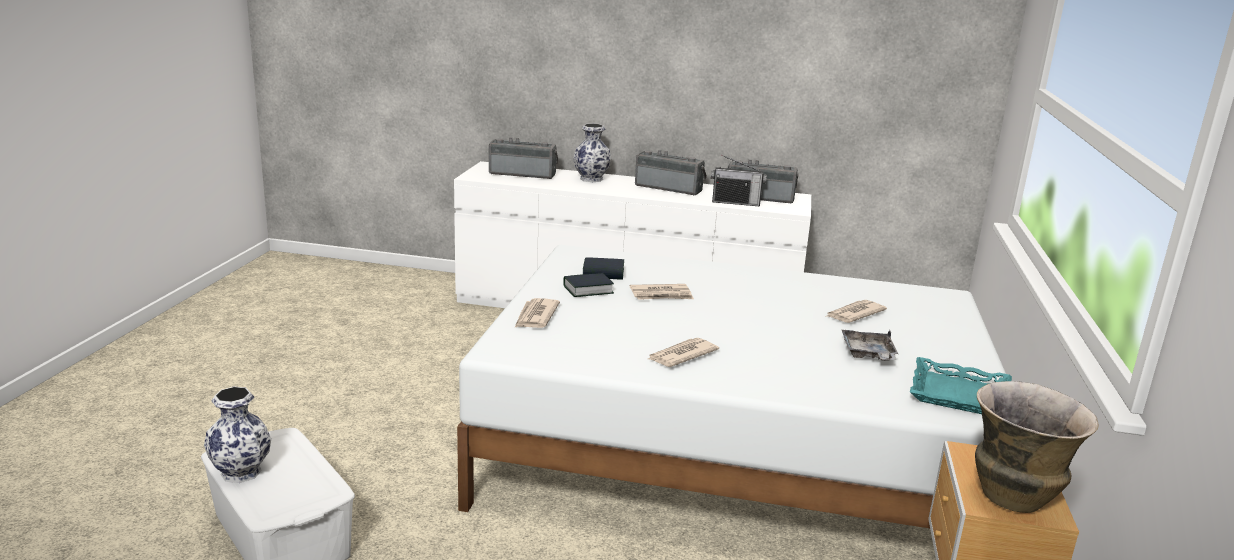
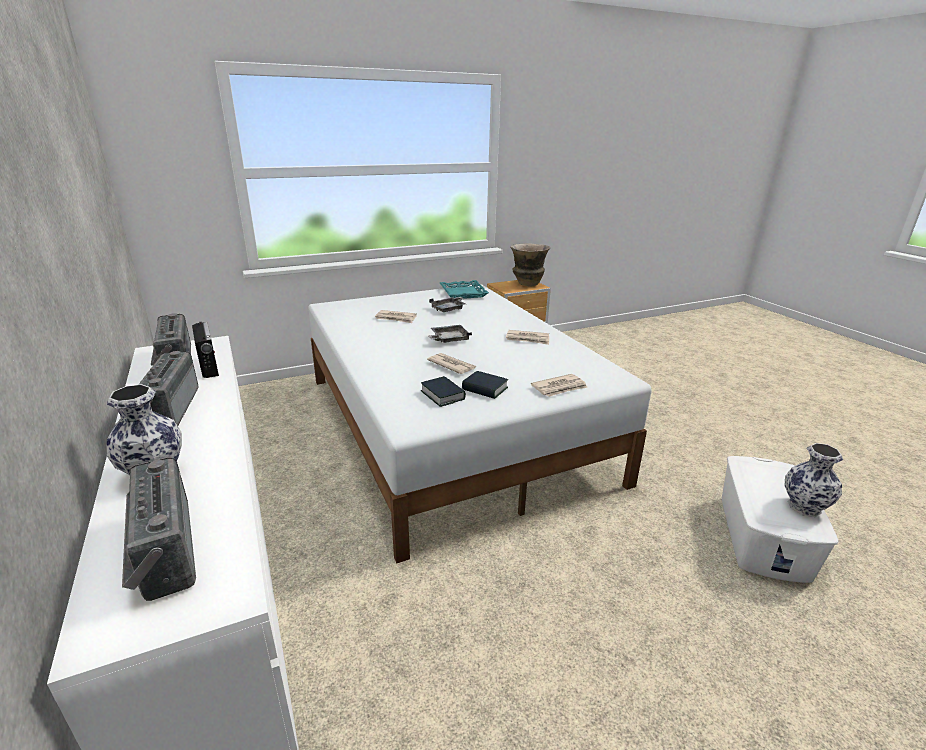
camera: 125 degrees left, 5 degrees up
none -> grey tray [429,325,472,343]

